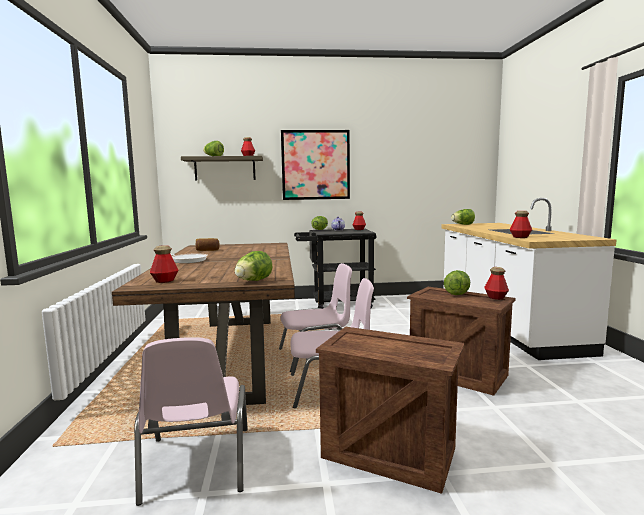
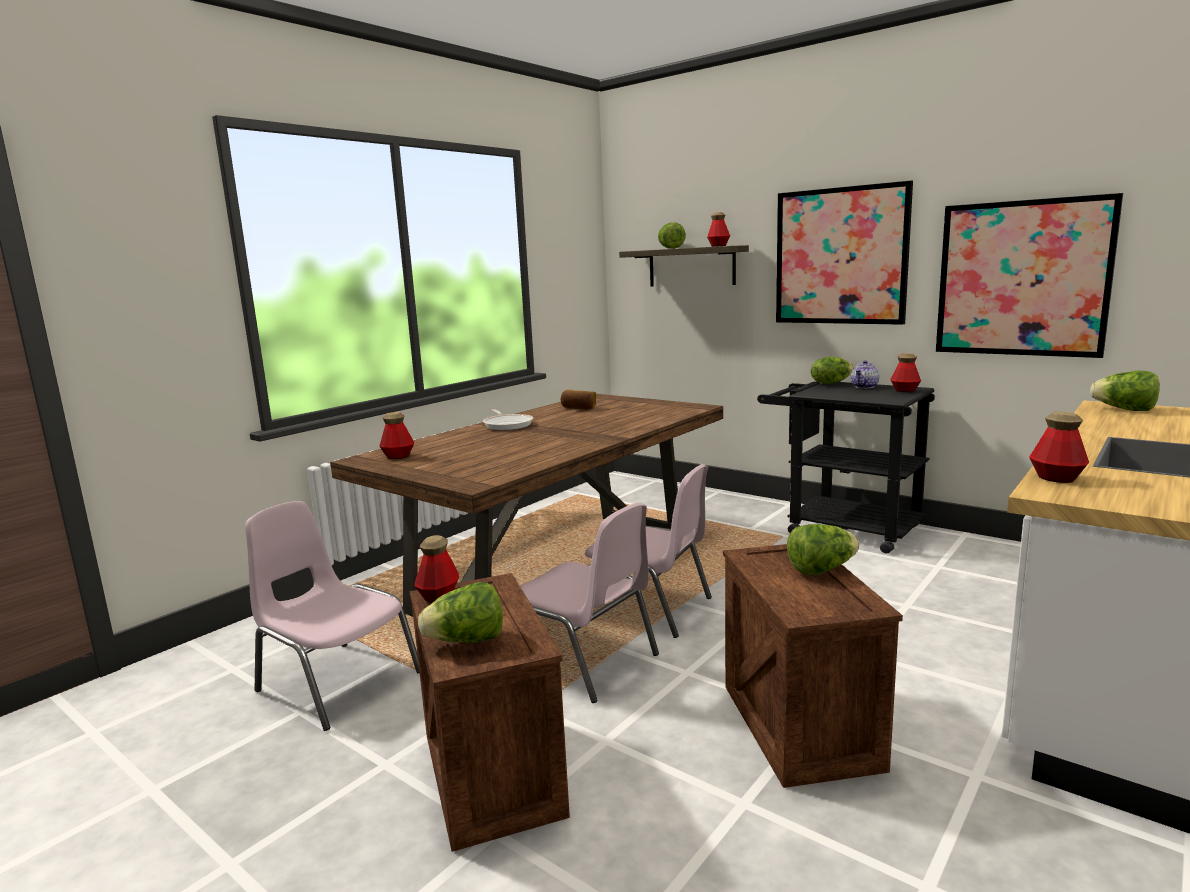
camera: 45 degrees right, 5 degrees up
pink chair [134,337,248,506] -> pink chair turned 90 degrees clockwise [245,501,419,731]
lettuce [234,251,273,281] -> lettuce moved to [418,582,503,643]
bottle [484,267,509,300] -> bottle moved to [415,535,459,603]
none -> picture [936,193,1123,358]

